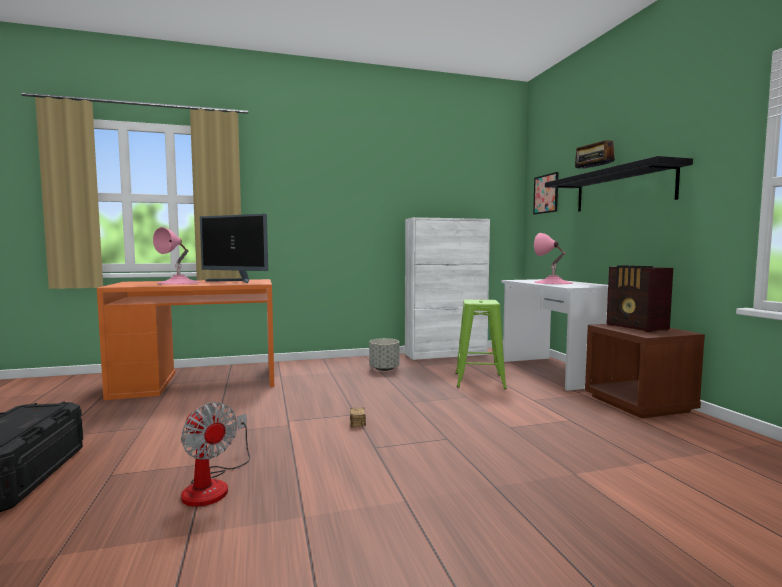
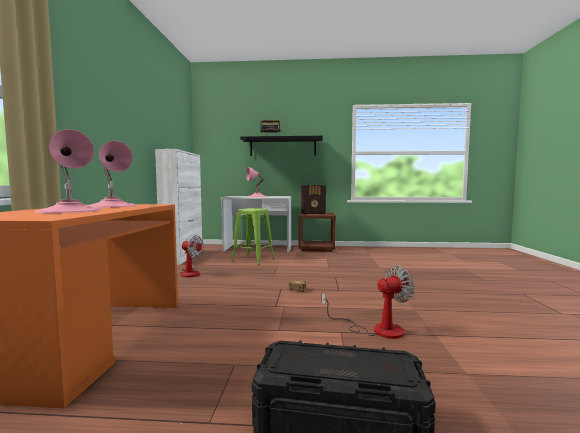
camera: 70 degrees left, 0 degrees up
monitor [200,214,268,284] -> pink table lamp [87,141,137,208]
grey planter [369,338,399,371] -> fan [180,235,204,277]
picture [533,172,559,214] -> none

